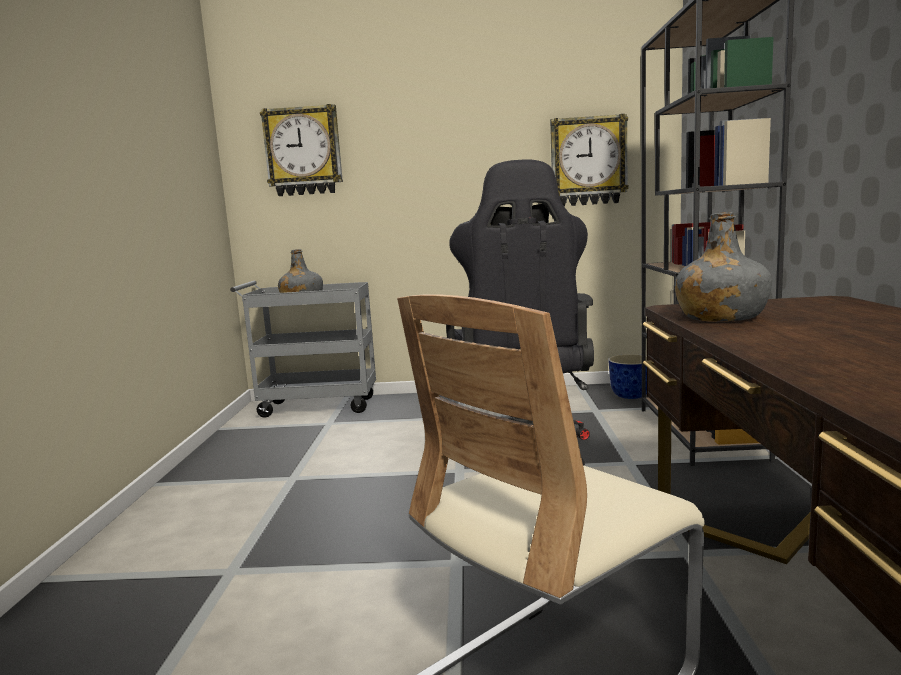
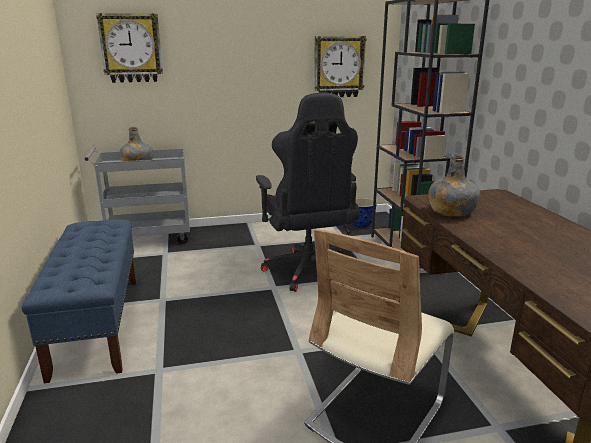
camera: 15 degrees left, 10 degrees up
none -> blue bench [21,219,137,383]

